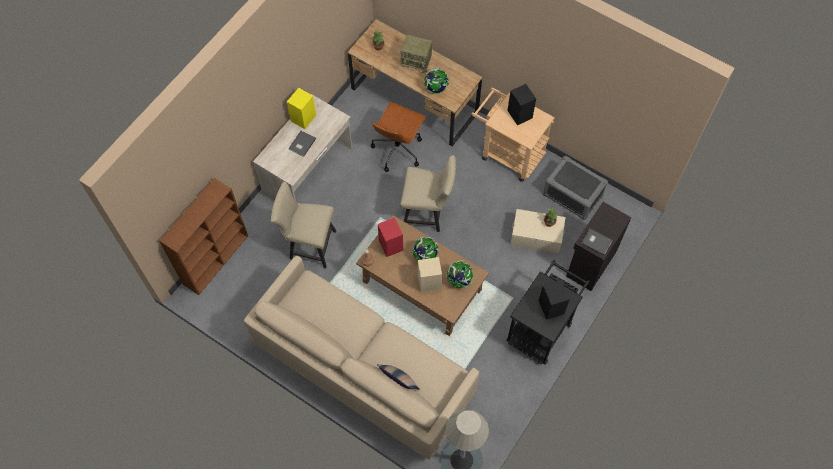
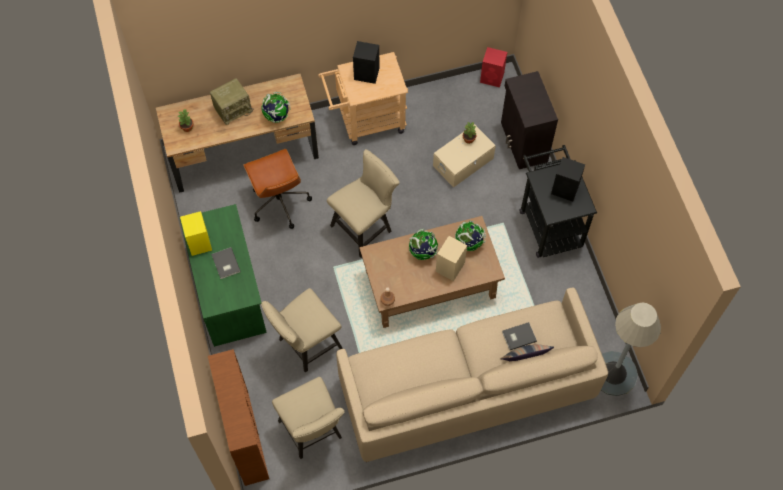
camera: 50 degrees left, 0 degrees up
beige desk [253,94,352,202] -> green desk [180,204,267,347]
red speaker [378,218,403,257] -> red speaker moved to [480,47,507,88]
grey storage box [543,156,608,220] -> none
grey book [581,229,613,256] -> grey book moved to [502,322,537,350]
none -> beige chair [272,377,345,459]

